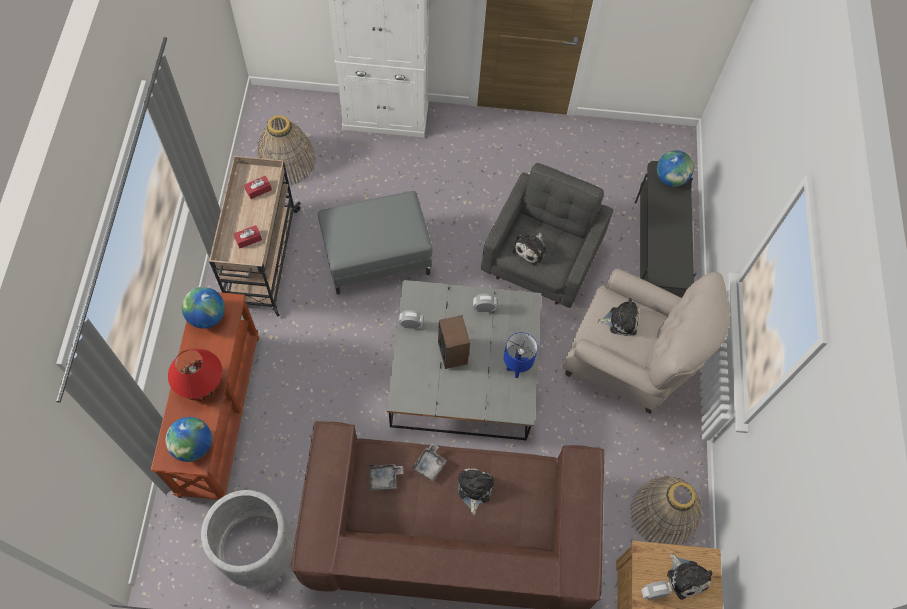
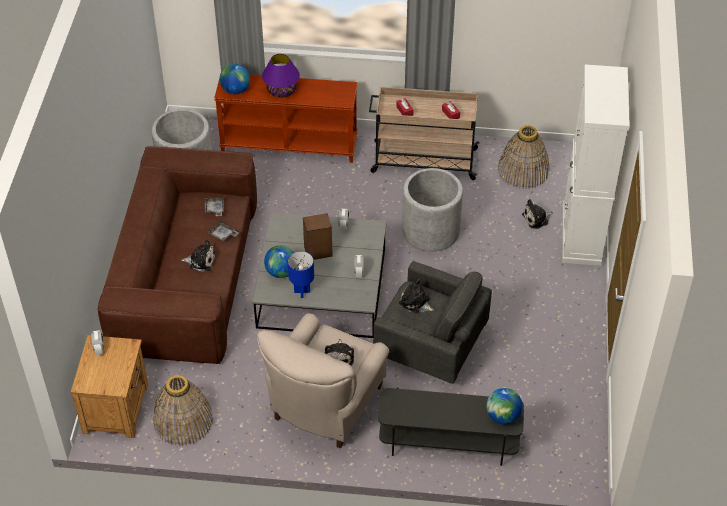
camera: 95 degrees right, 15 degrees down
red table lamp [168,349,222,401] -> purple table lamp [262,54,300,98]
globe [182,287,225,329] -> globe moved to [264,245,296,278]
grey ottoman [318,191,433,295] -> grey planter [402,168,463,252]
plush toy [667,553,712,600] -> plush toy moved to [522,199,553,229]

